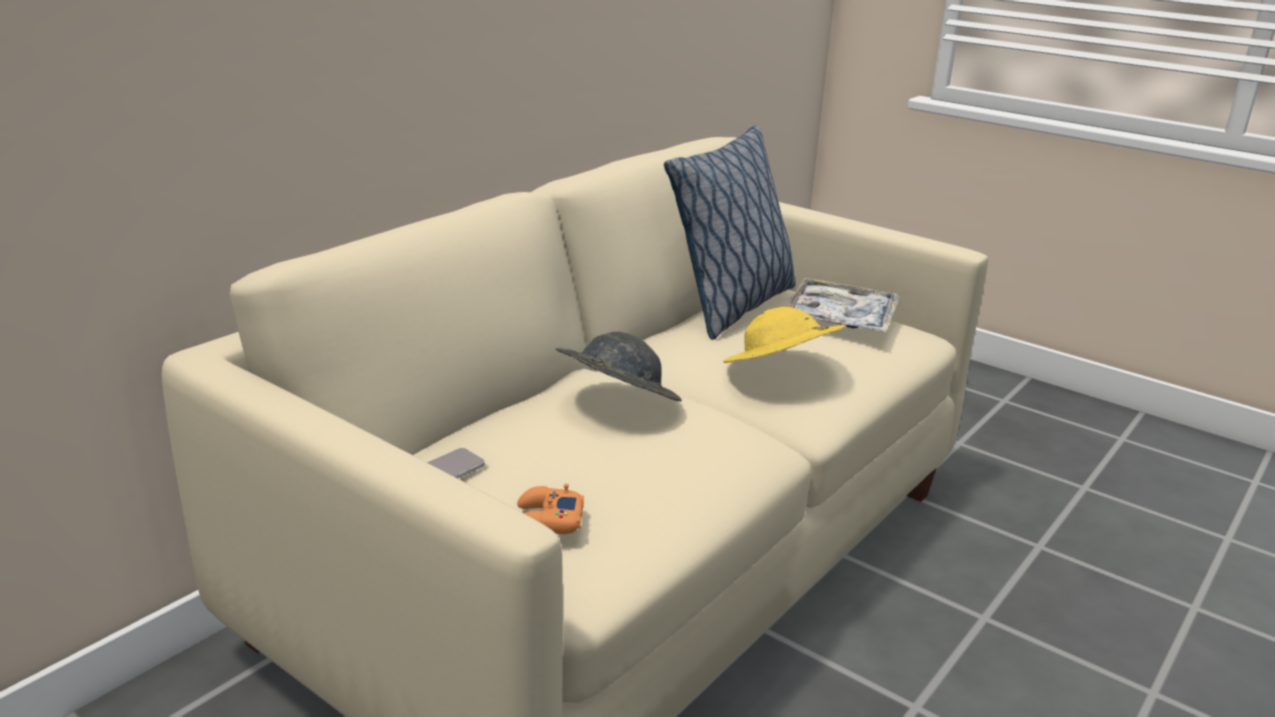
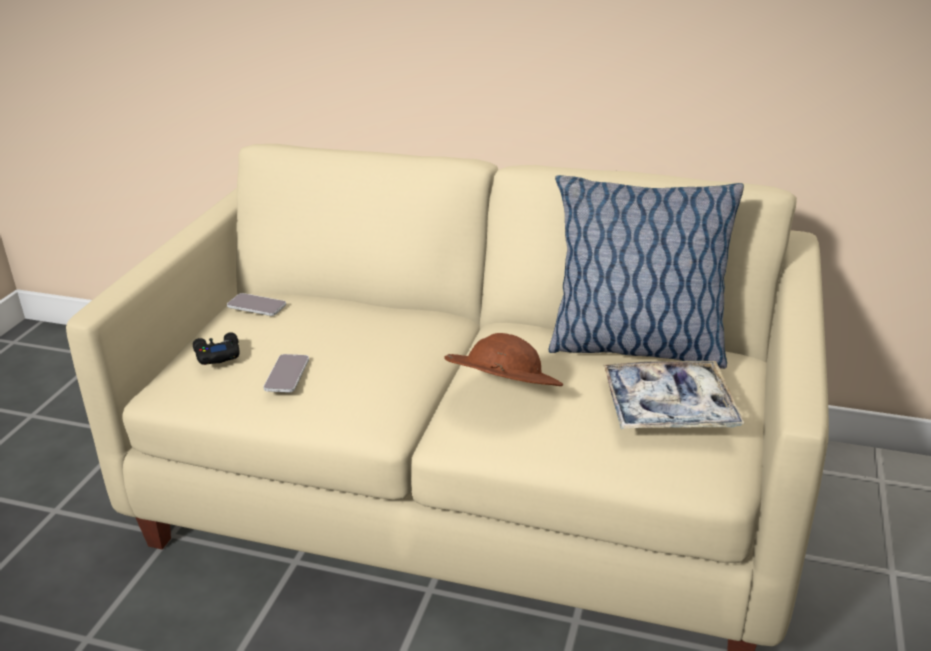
camera: 70 degrees right, 5 degrees up
orange game controller [517,484,584,534] -> black game controller [193,332,240,365]
grey hat [556,332,682,401] -> none
yellow hat [723,307,845,363] -> brown hat [444,333,563,386]
none -> phone [263,354,309,393]

